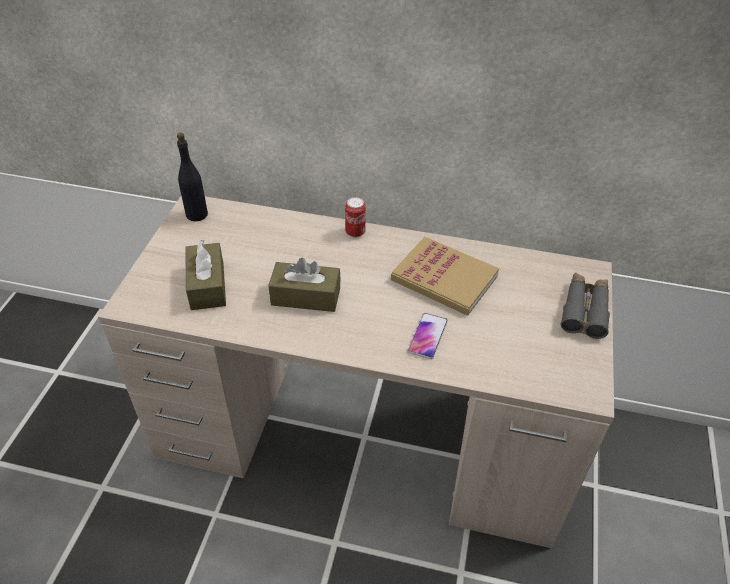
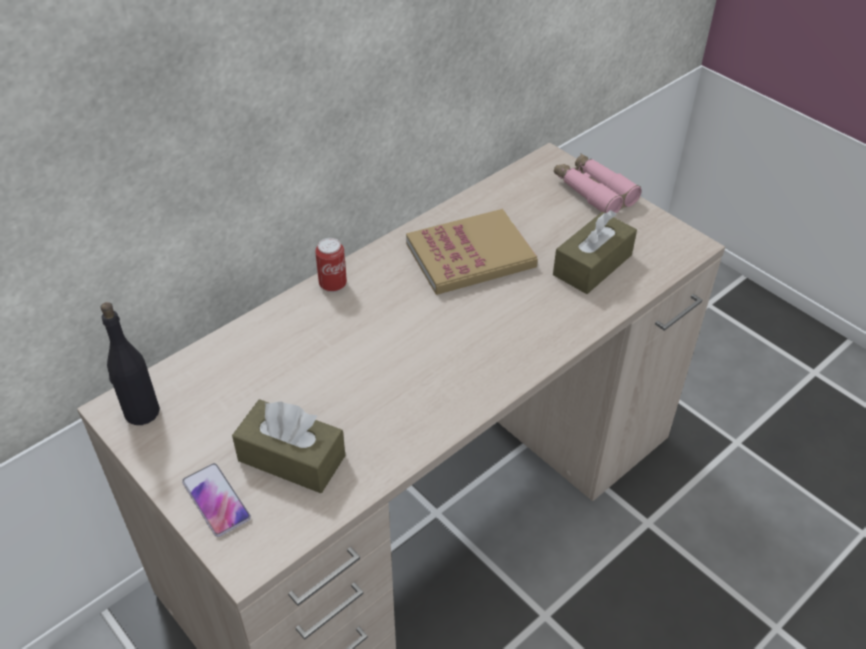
camera: 55 degrees left, 0 degrees up
brown tissue box [268,258,341,312] -> brown tissue box moved to [553,210,637,294]
phone [408,313,448,359] -> phone moved to [182,463,251,537]
grey binoculars [561,273,610,339] -> pink binoculars [554,154,642,213]

